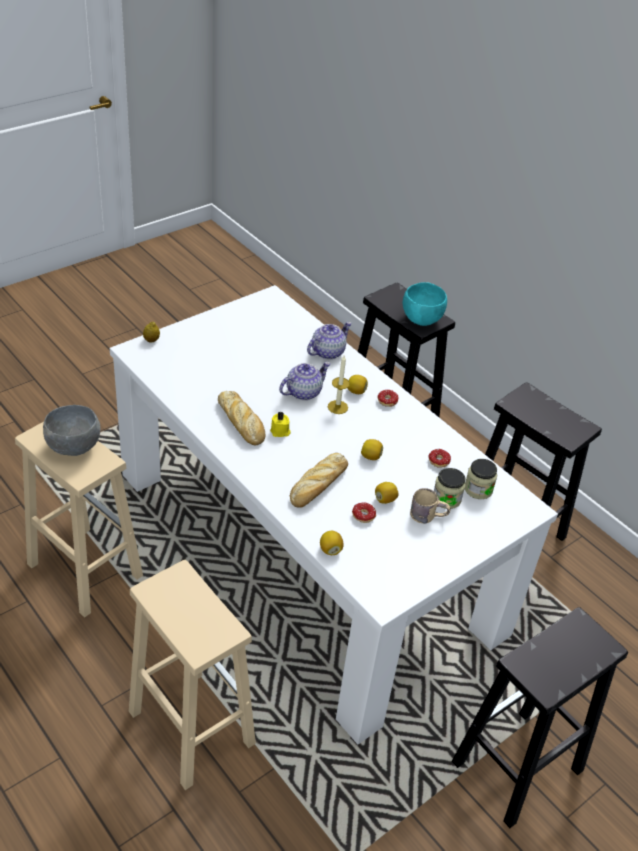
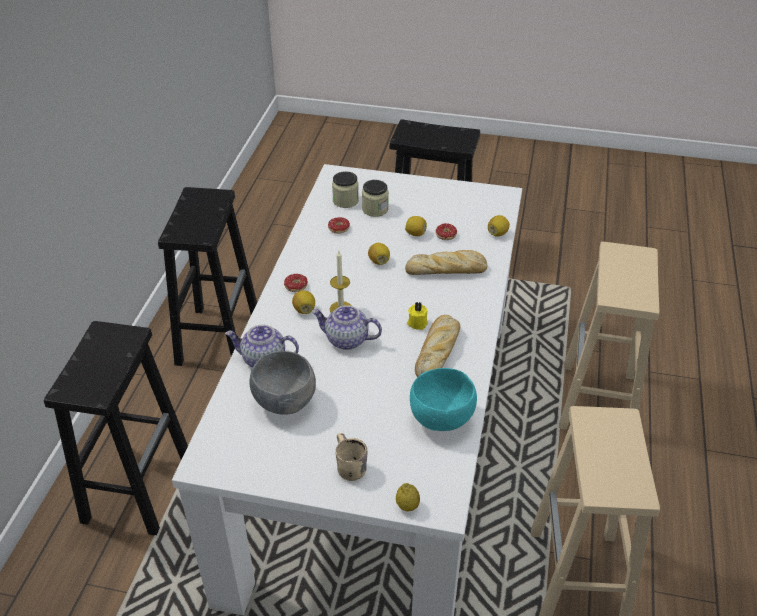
camera: 125 degrees left, 0 degrees up
grey bowl [43,405,100,456] -> grey bowl moved to [249,351,316,415]
turquoise bowl [403,282,447,326] -> turquoise bowl moved to [410,368,477,431]
beige mug [410,488,451,523] -> beige mug moved to [336,433,367,481]

